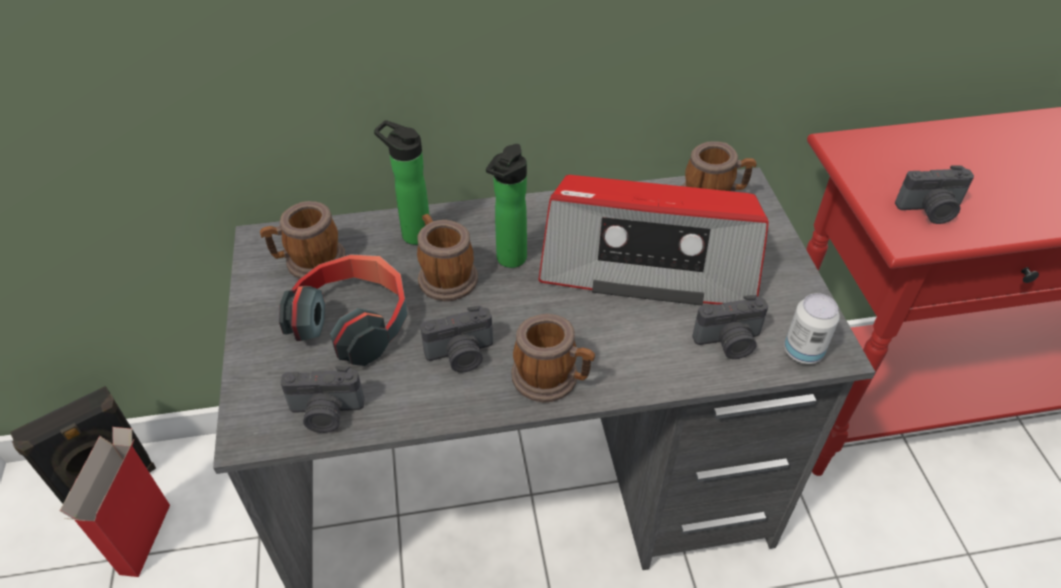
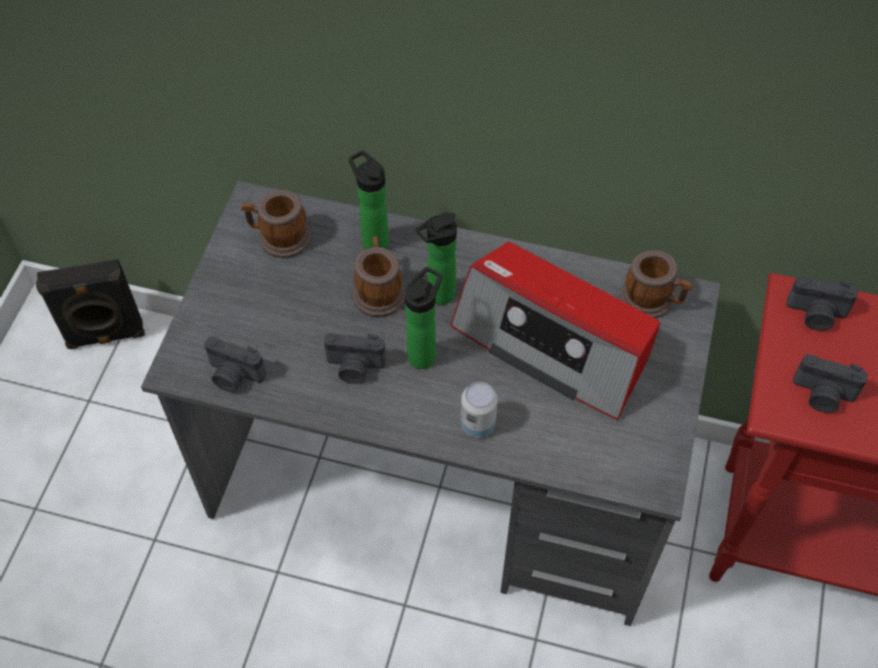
camera: 25 degrees right, 10 degrees up
cardboard box [60,427,170,577] -> none
headphones [279,254,408,366] -> none
mug [511,314,595,402] -> none
camera [692,295,768,359] -> camera moved to [787,276,858,331]
can [784,293,840,364] -> can moved to [461,382,498,437]
none -> bottle [405,267,442,369]

